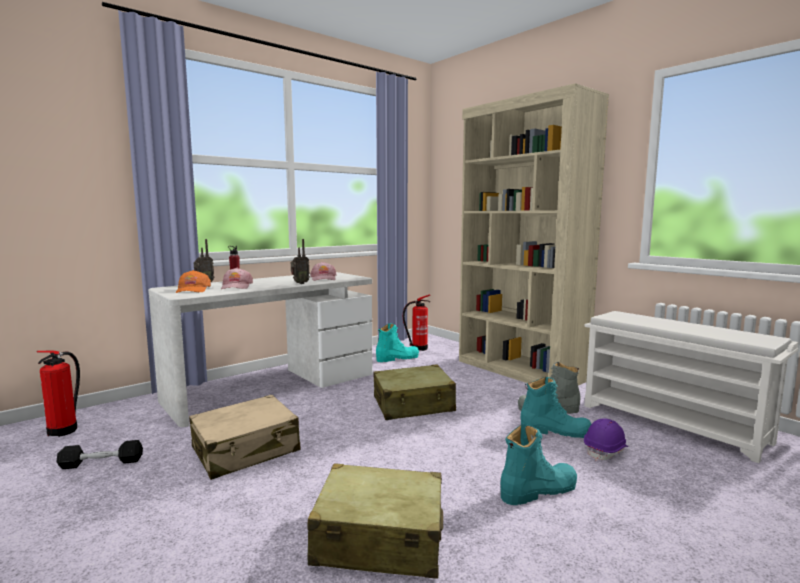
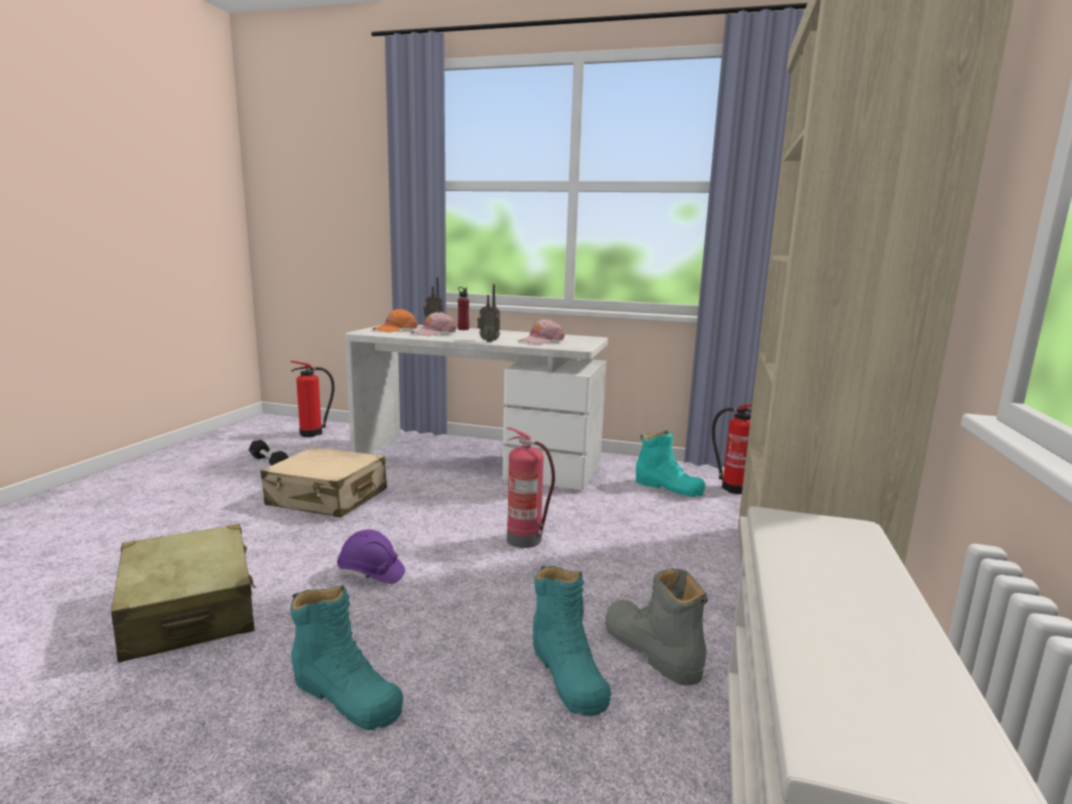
camera: 55 degrees right, 5 degrees up
beige suitcase [373,365,456,420] -> fire extinguisher [506,427,555,548]
purple hard hat [584,418,628,461] -> purple hard hat moved to [337,529,405,584]

